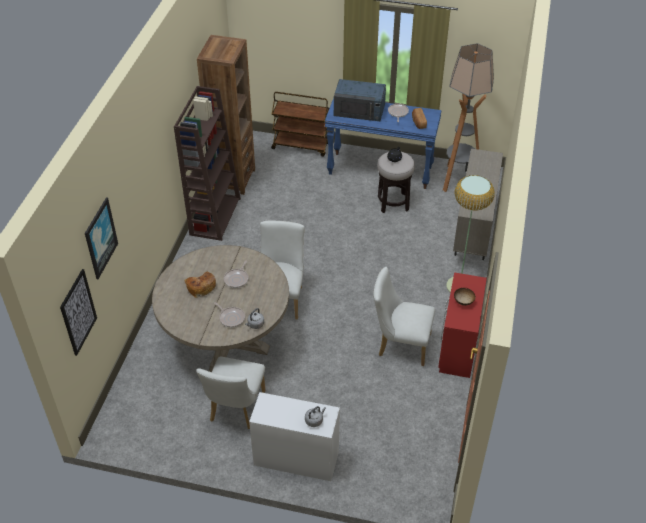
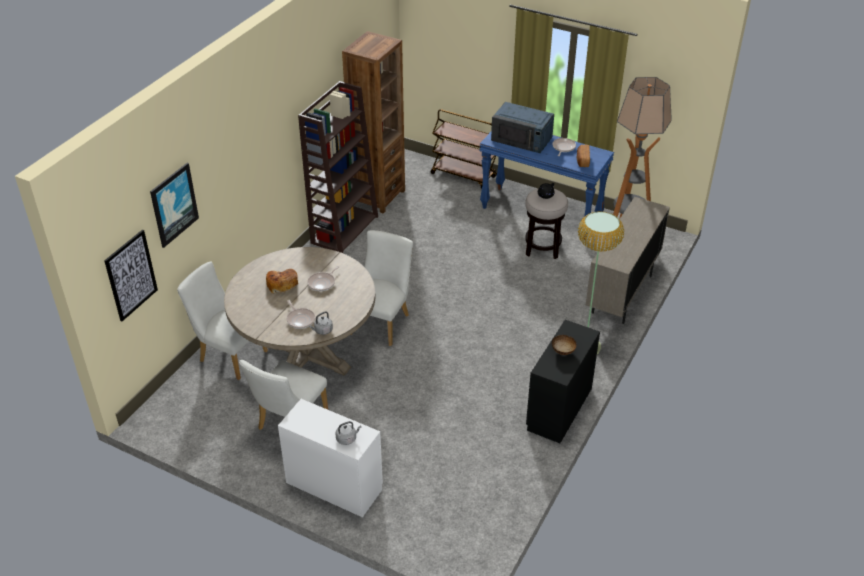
camera: 15 degrees right, 5 degrees down
white chair [373,267,435,366] -> white chair moved to [177,261,268,380]
red dresser [438,272,487,378] -> black dresser [526,320,600,443]

